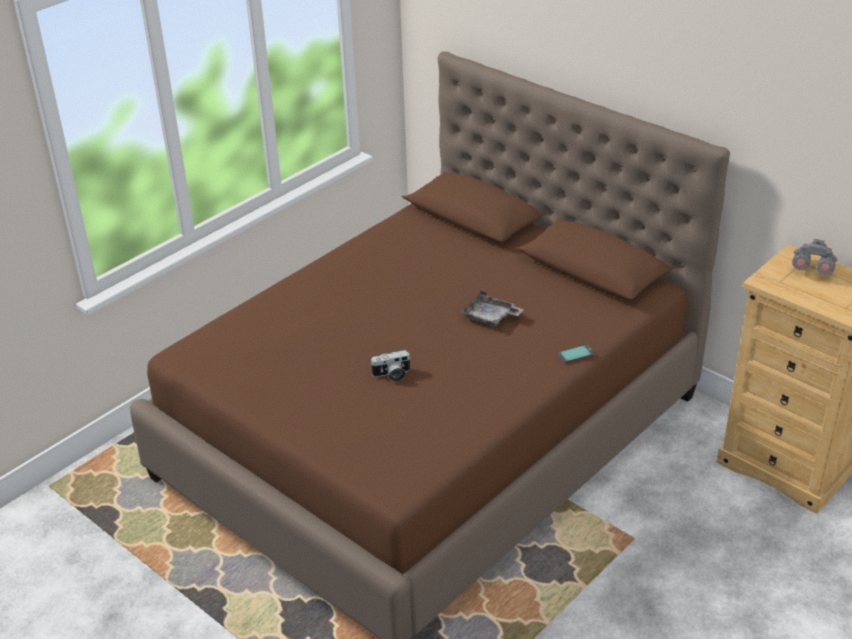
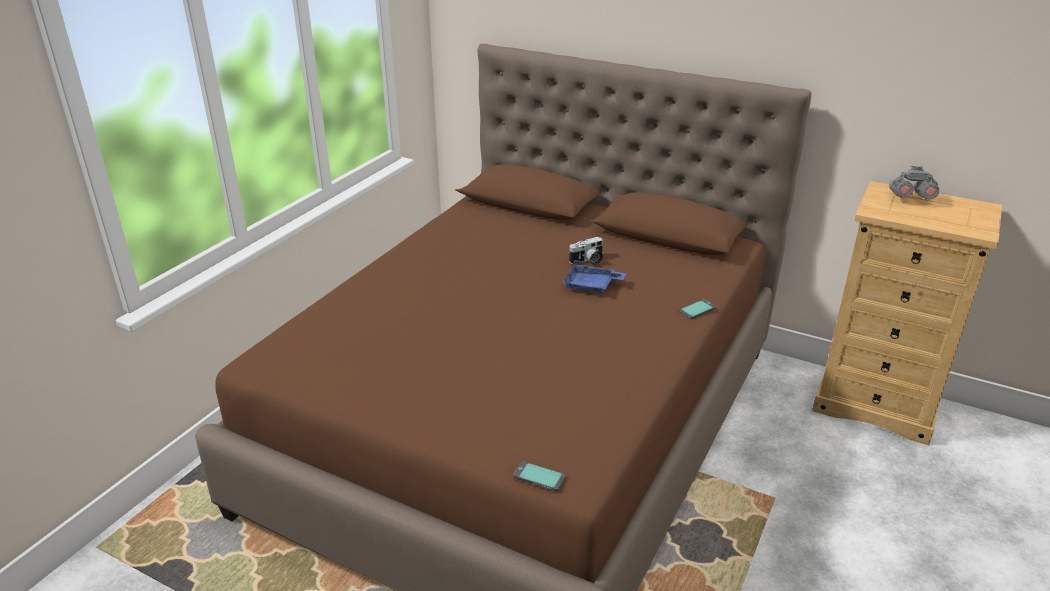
camera: 15 degrees left, 5 degrees down
camera [370,350,411,382] -> camera moved to [569,237,603,266]
grey tray [461,290,523,326] -> blue tray [562,260,626,293]
none -> phone [513,461,566,491]

